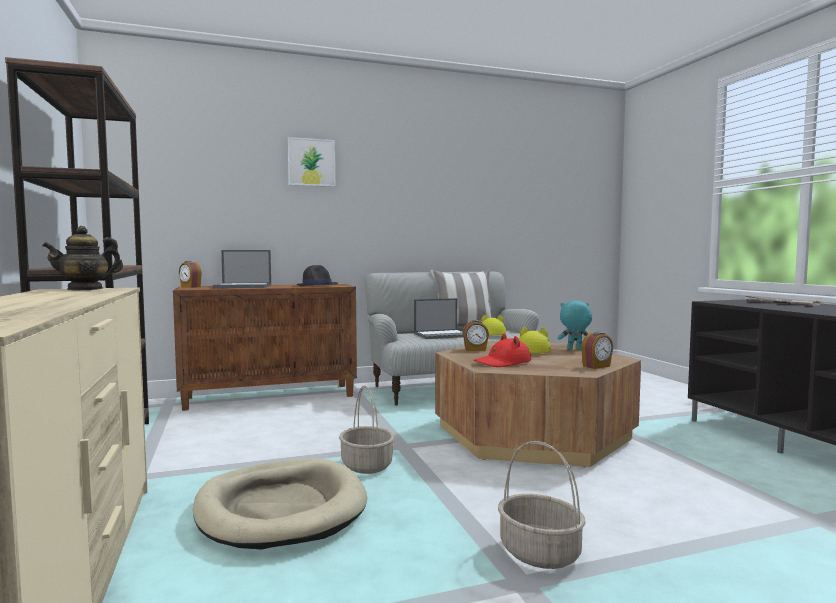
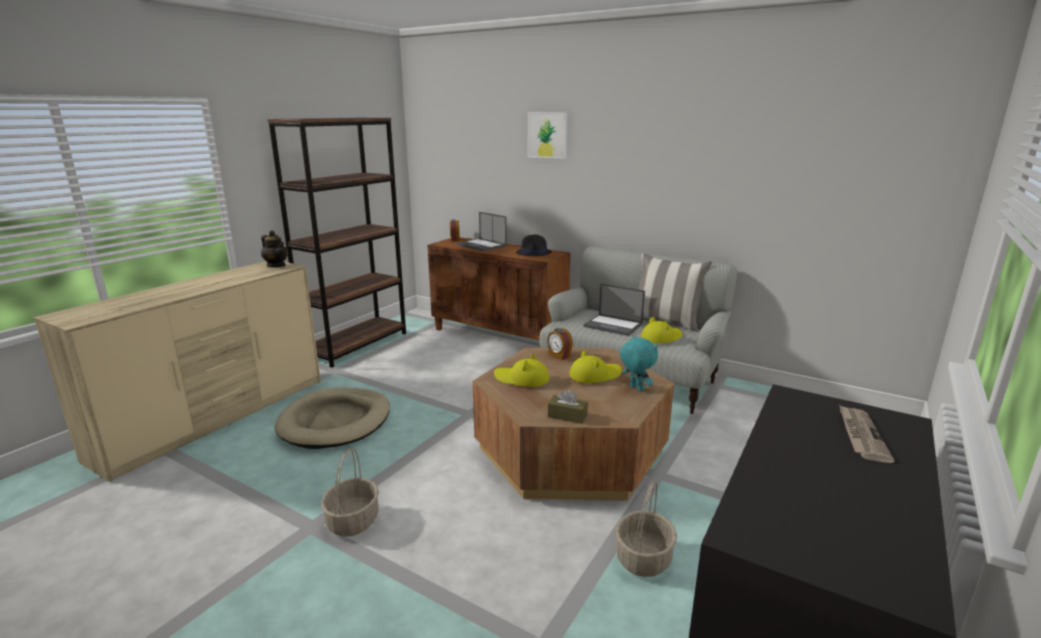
camera: 50 degrees right, 15 degrees up
teapot [42,226,123,291] -> teapot turned 150 degrees counterclockwise [261,230,288,267]
basket [339,386,394,474] -> basket moved to [616,481,677,577]
red hat [474,333,531,367] -> yellow hat [494,353,549,387]
alarm clock [581,332,613,369] -> brown tissue box [548,389,588,424]

